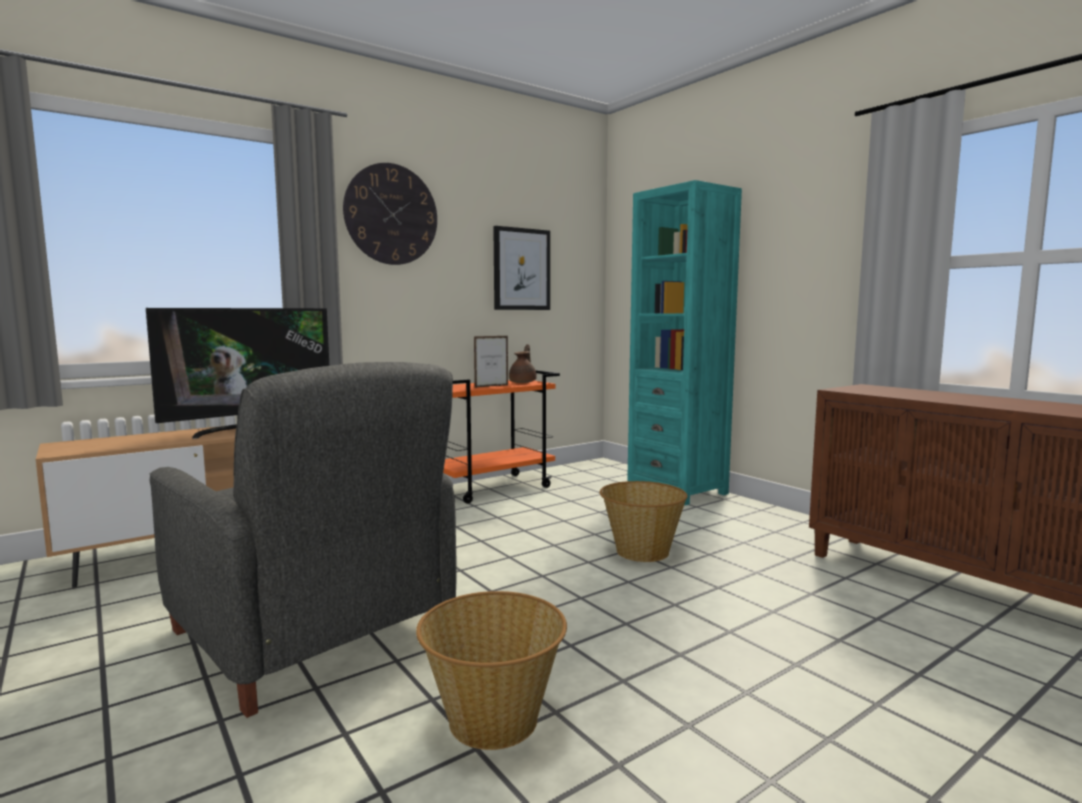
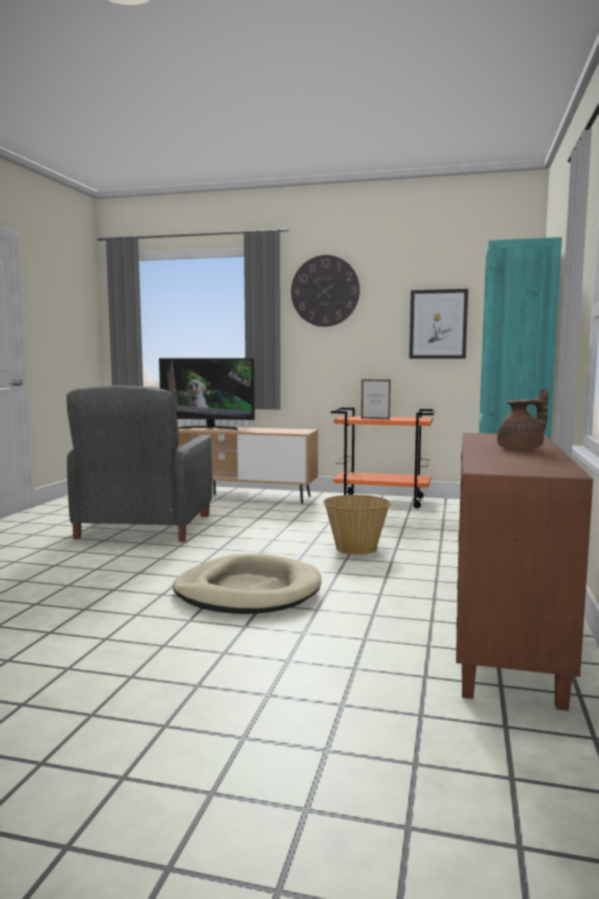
camera: 50 degrees right, 0 degrees up
basket [416,591,567,750] -> none
brown teapot [509,344,537,383] -> brown teapot moved to [497,388,548,450]
none -> beige dog bed [172,553,321,614]

